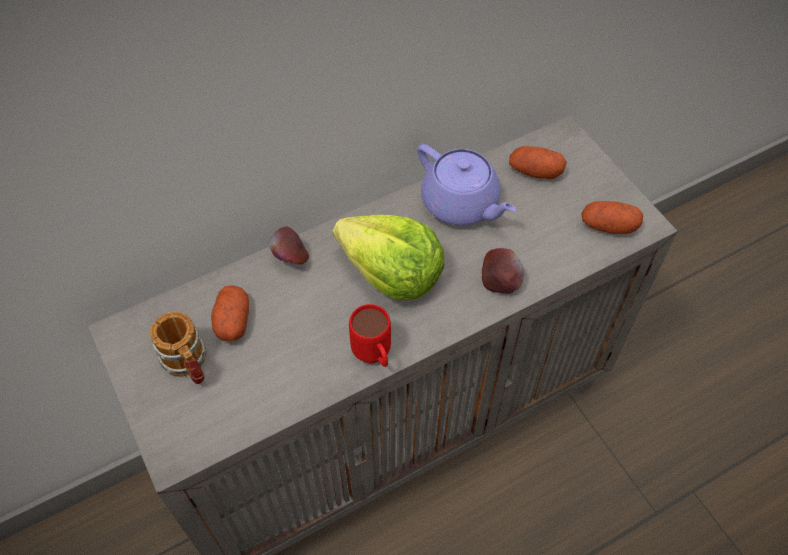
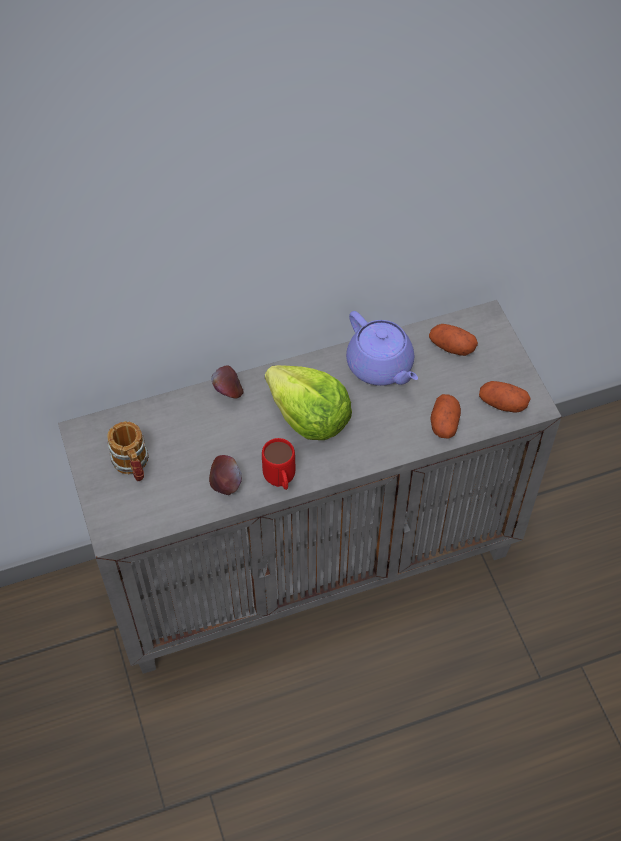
camera: 10 degrees right, 0 degrees up
potato [211,285,249,341] -> potato moved to [430,394,461,439]
apple [482,248,524,294] -> apple moved to [209,455,242,495]

